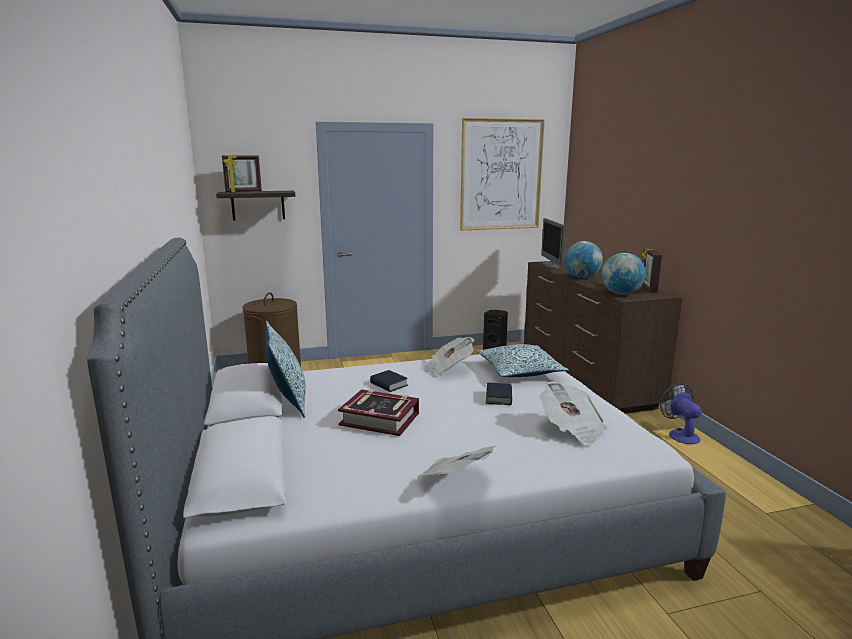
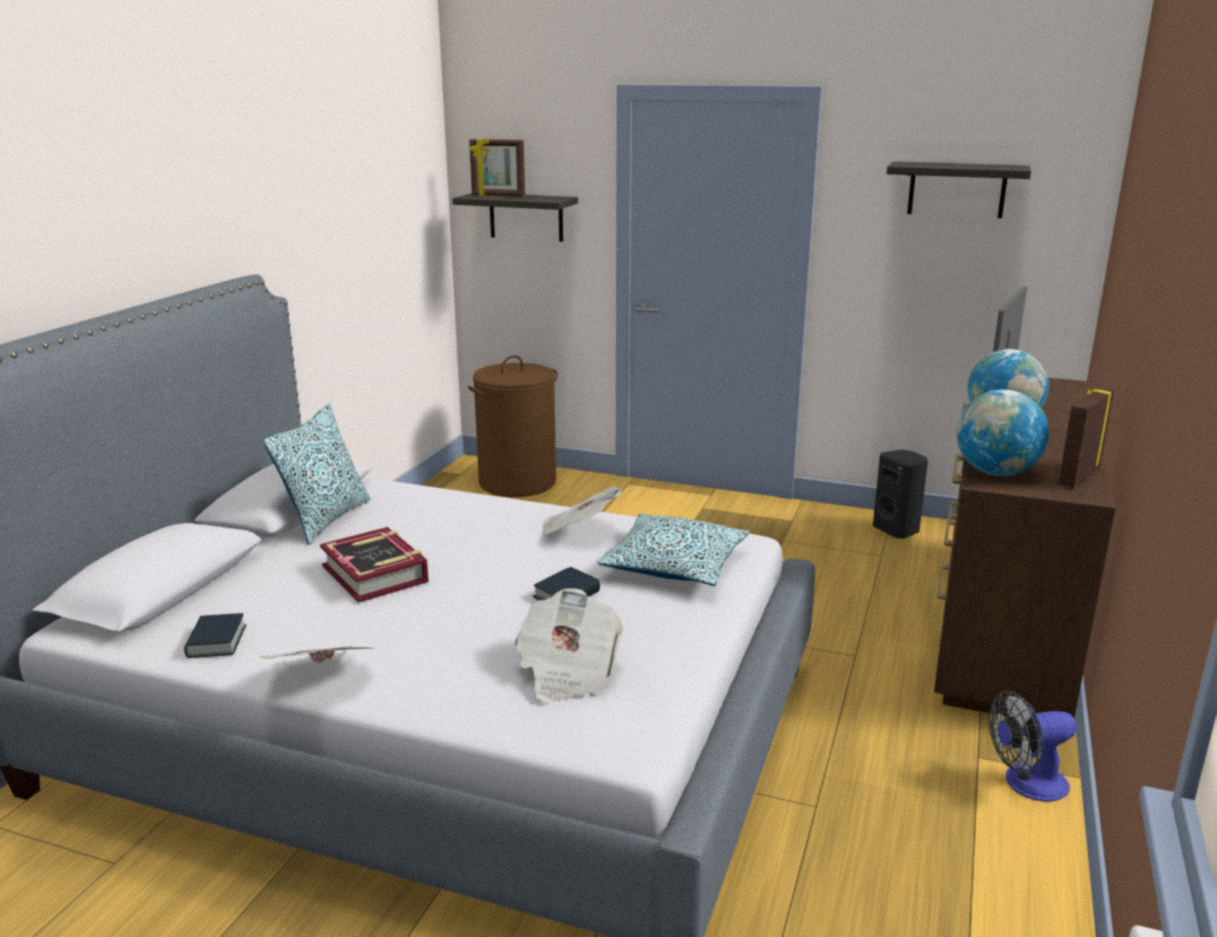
camera: 35 degrees right, 5 degrees up
book [370,370,408,392] -> book moved to [184,613,246,658]
picture [460,118,545,230] -> shelf [887,161,1031,218]
fan [660,383,702,444] -> fan turned 120 degrees counterclockwise [989,690,1077,802]

